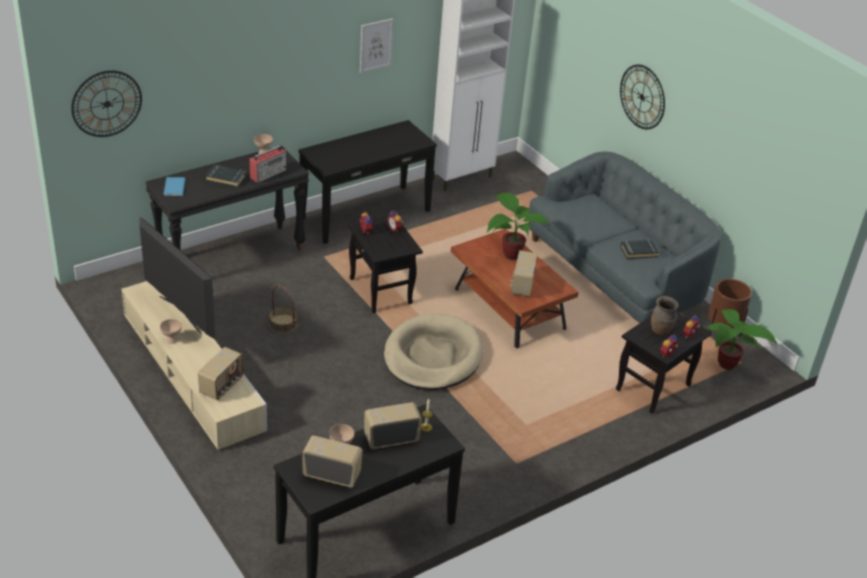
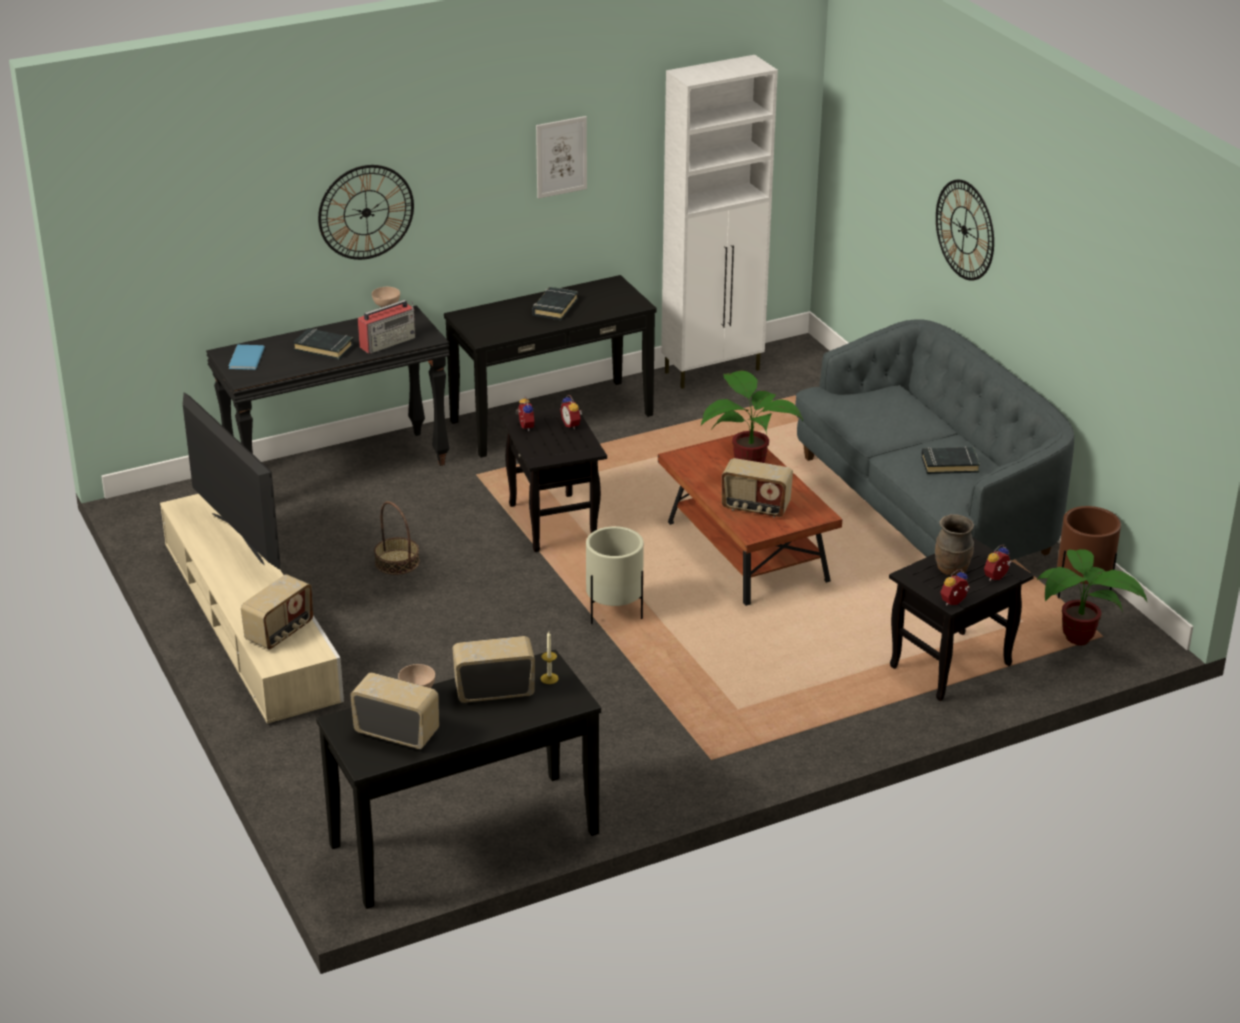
camera: 10 degrees right, 5 degrees down
wall clock [71,71,142,137] -> wall clock moved to [318,165,414,260]
beige bowl [160,319,182,344] -> none
beige dog bed [384,313,483,390] -> beige planter [586,526,644,624]
radio [510,250,538,297] -> radio turned 90 degrees counterclockwise [722,458,793,518]
none -> black book [532,287,578,320]

